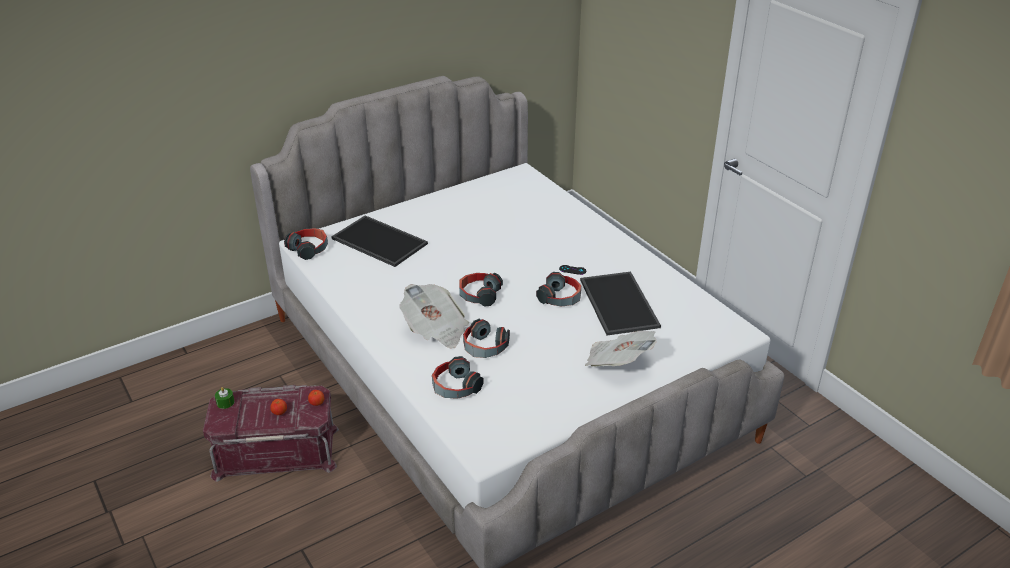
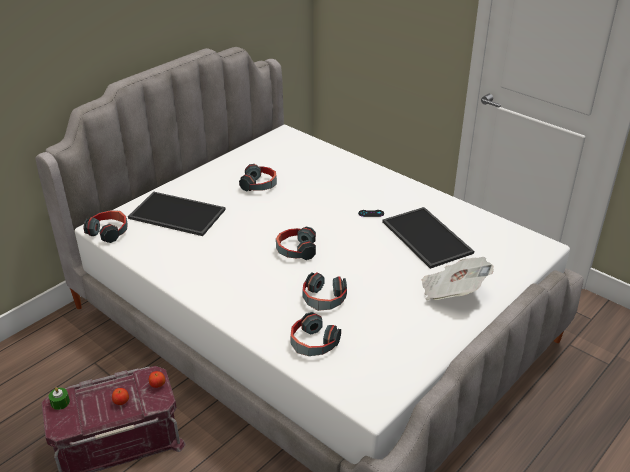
camera: 15 degrees left, 0 degrees up
newspaper [400,284,469,349] -> none
headphones [536,272,581,306] -> headphones moved to [239,164,277,191]

